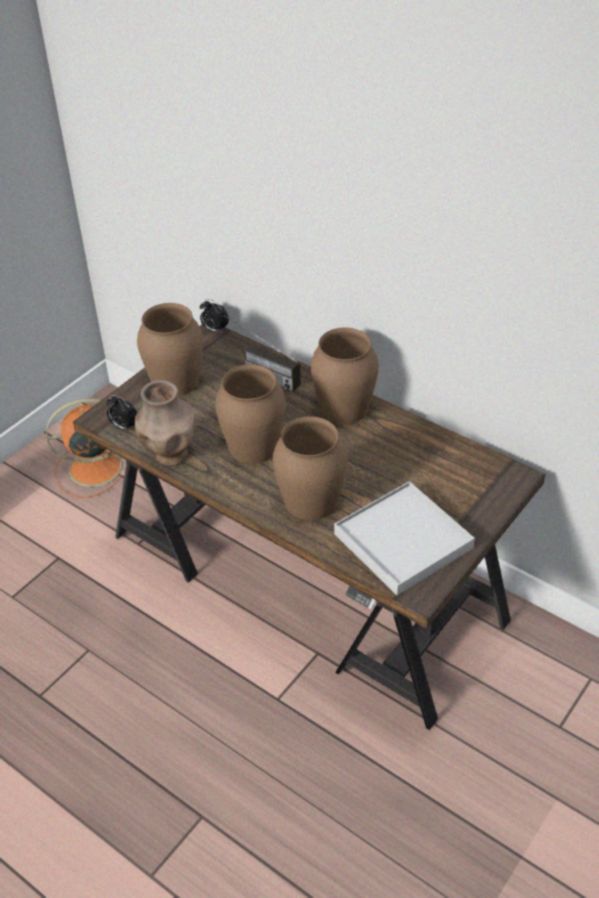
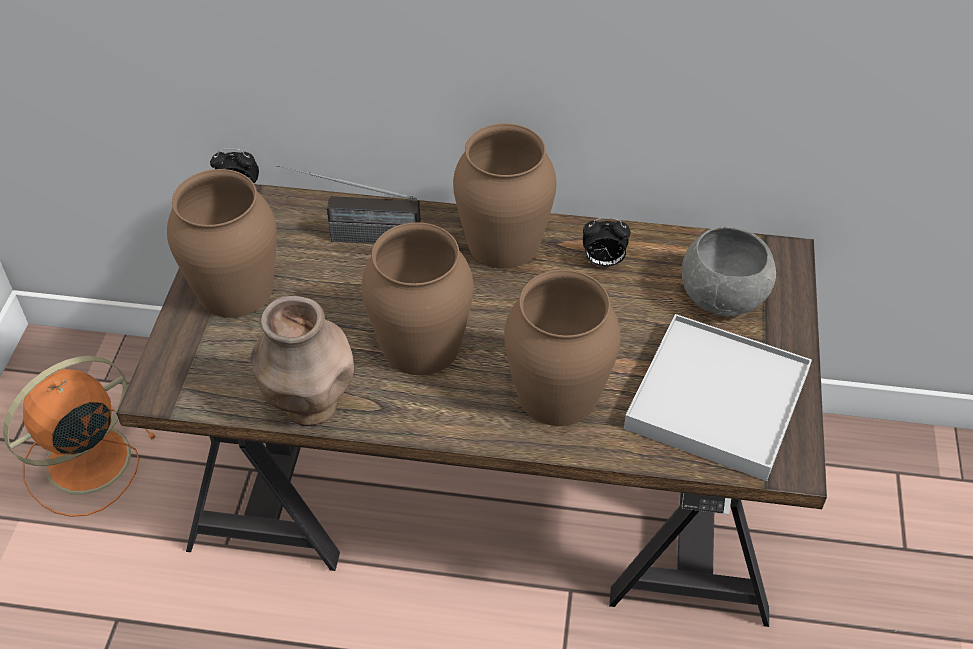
camera: 30 degrees left, 5 degrees up
alarm clock [106,395,137,432] -> alarm clock moved to [583,218,631,267]
none -> grey bowl [682,226,776,316]

